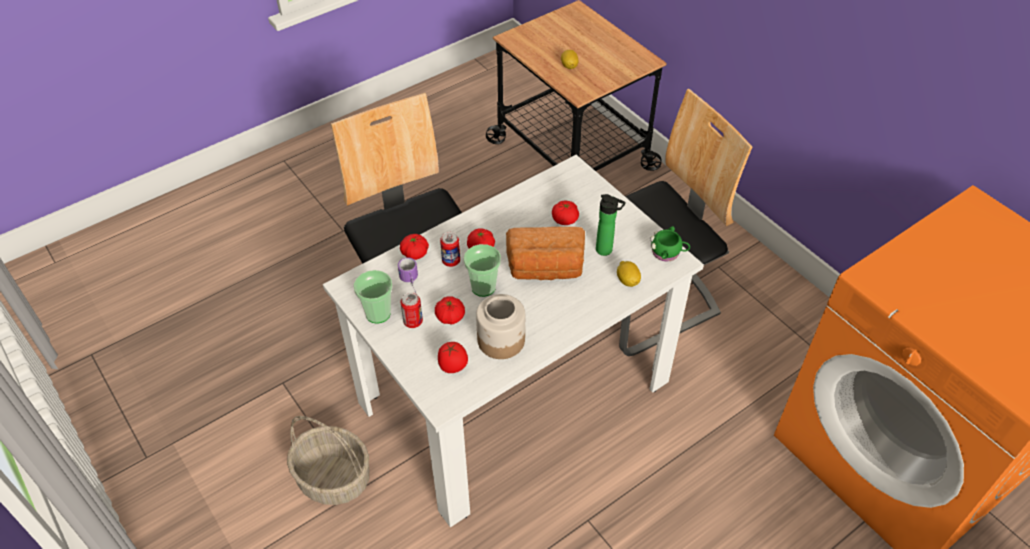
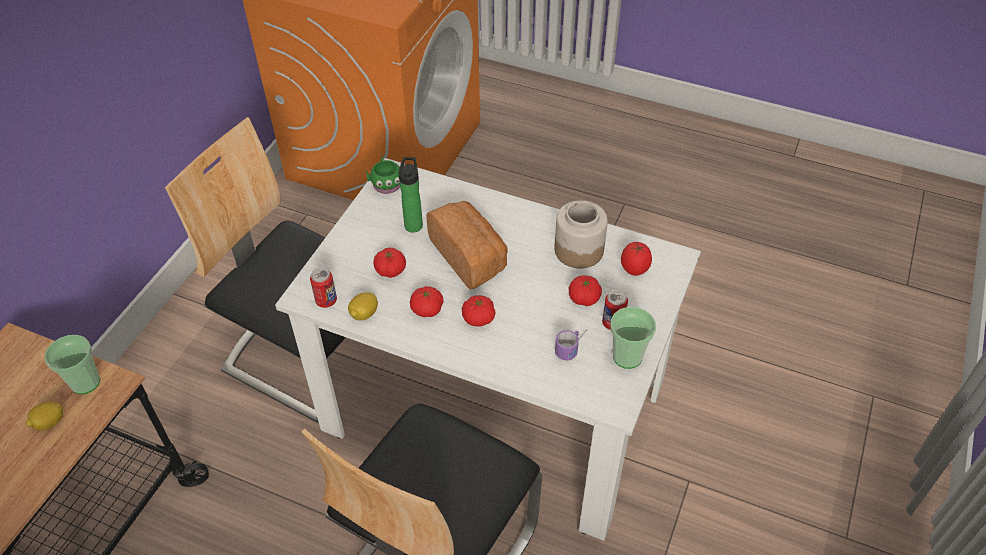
camera: 120 degrees left, 0 degrees up
basket [287,416,369,505] -> none
tomato [400,234,429,260] -> tomato moved to [410,286,444,317]
can [440,232,460,267] -> can moved to [310,268,337,308]
cup [464,244,501,297] -> cup moved to [44,335,100,394]
lemon [617,261,641,287] -> lemon moved to [348,292,378,320]

